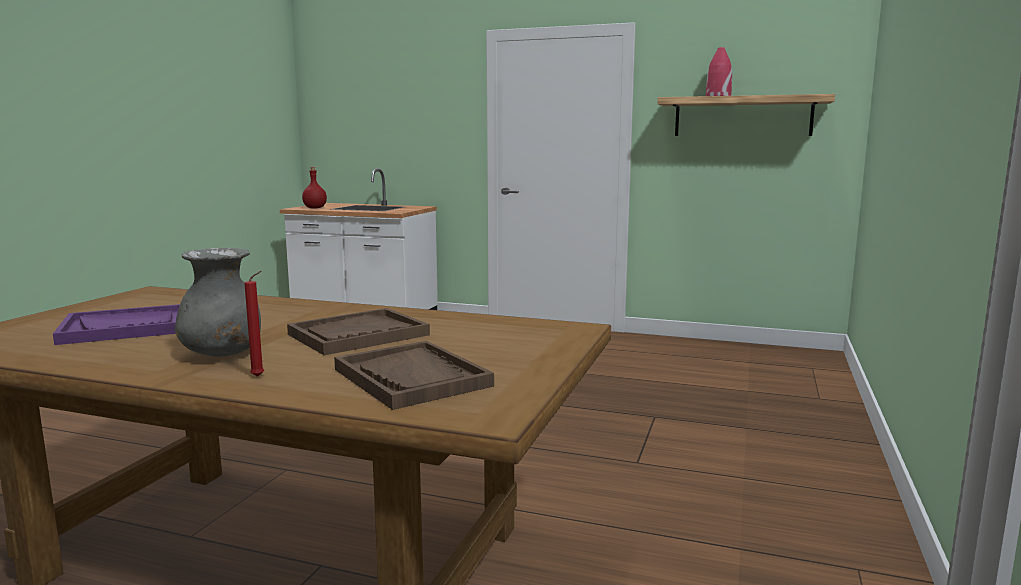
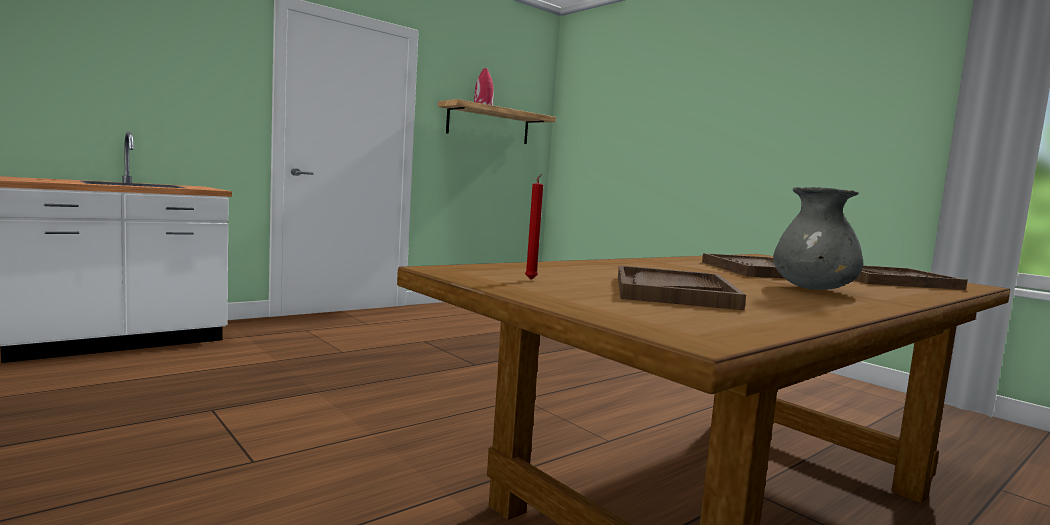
camera: 60 degrees left, 5 degrees down
purple tray [53,304,180,345] -> brown tray [618,265,746,310]
red candle [244,271,264,377] -> red candle moved to [525,174,543,280]
red bottle [302,167,327,209] -> none

